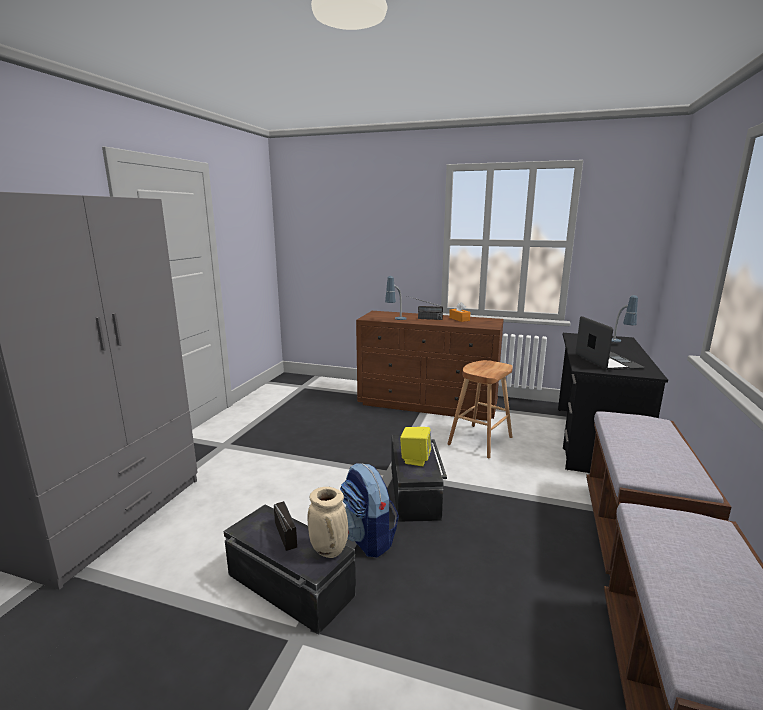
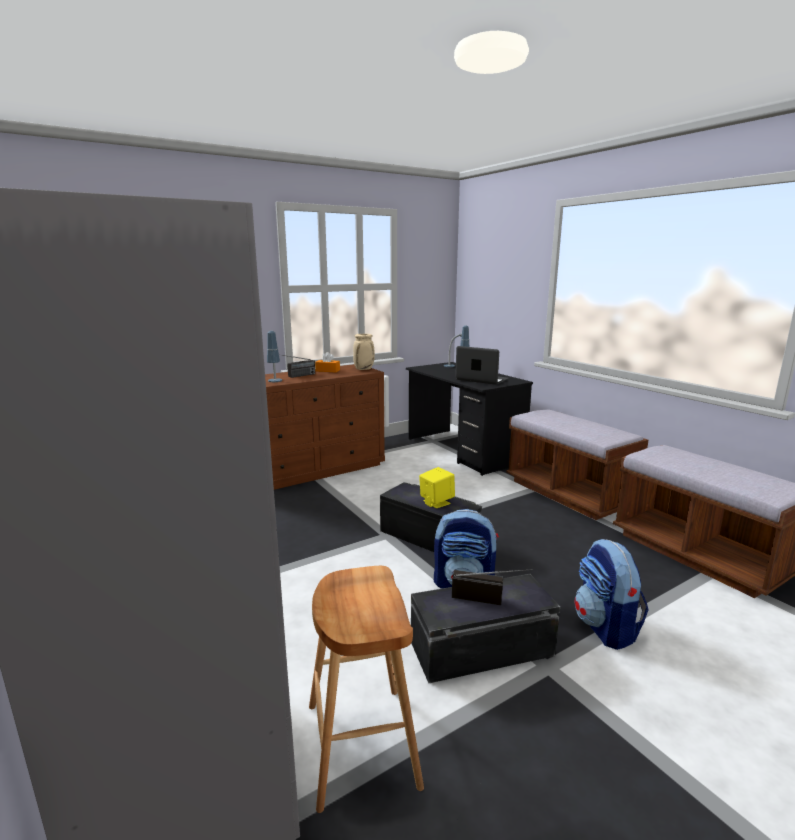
camera: 50 degrees left, 0 degrees up
beige vase [307,487,348,558] -> beige vase moved to [353,334,375,370]
brown stool [447,360,513,459] -> brown stool moved to [309,566,424,813]
none -> backpack [575,539,648,650]

